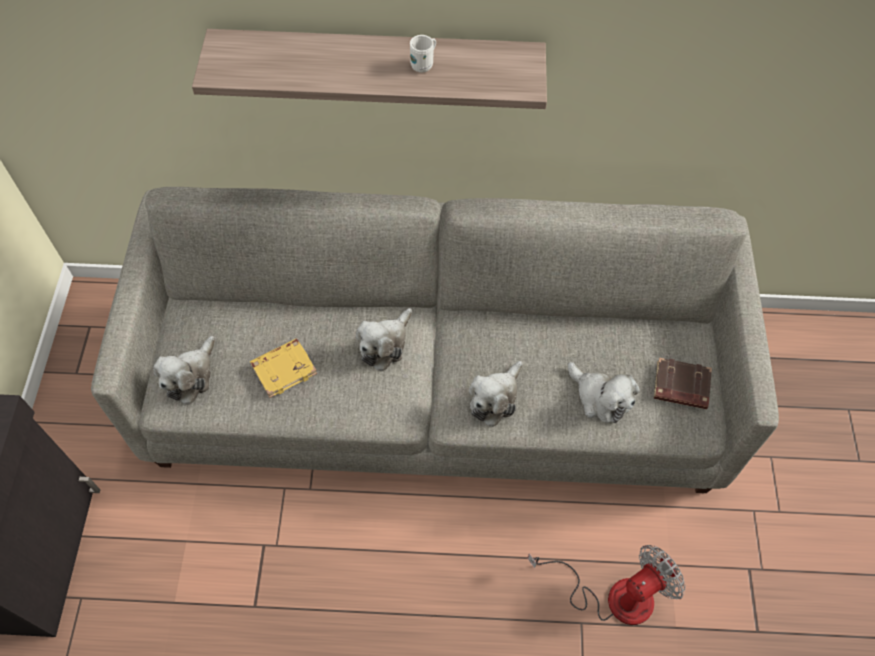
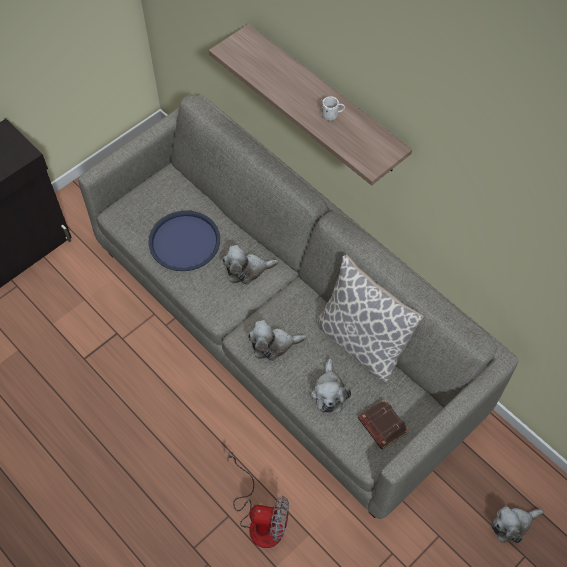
camera: 45 degrees right, 0 degrees up
plush toy [153,336,215,405] -> plush toy moved to [492,506,543,543]
yellow book [250,338,317,398] -> blue tray [149,210,220,271]
none -> pillow [316,254,424,382]

